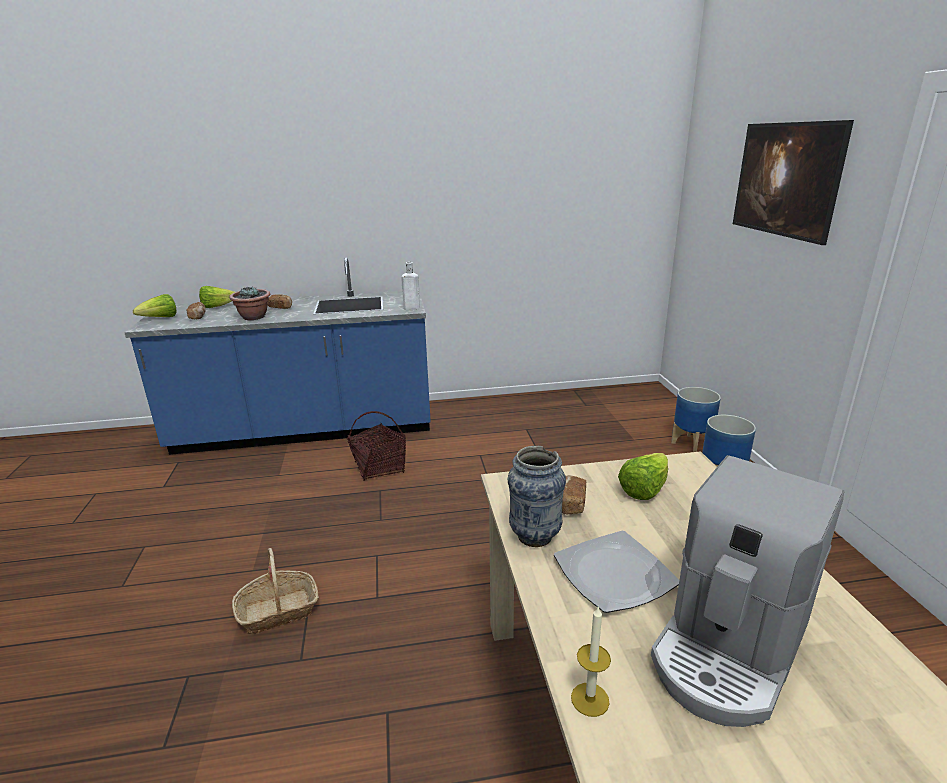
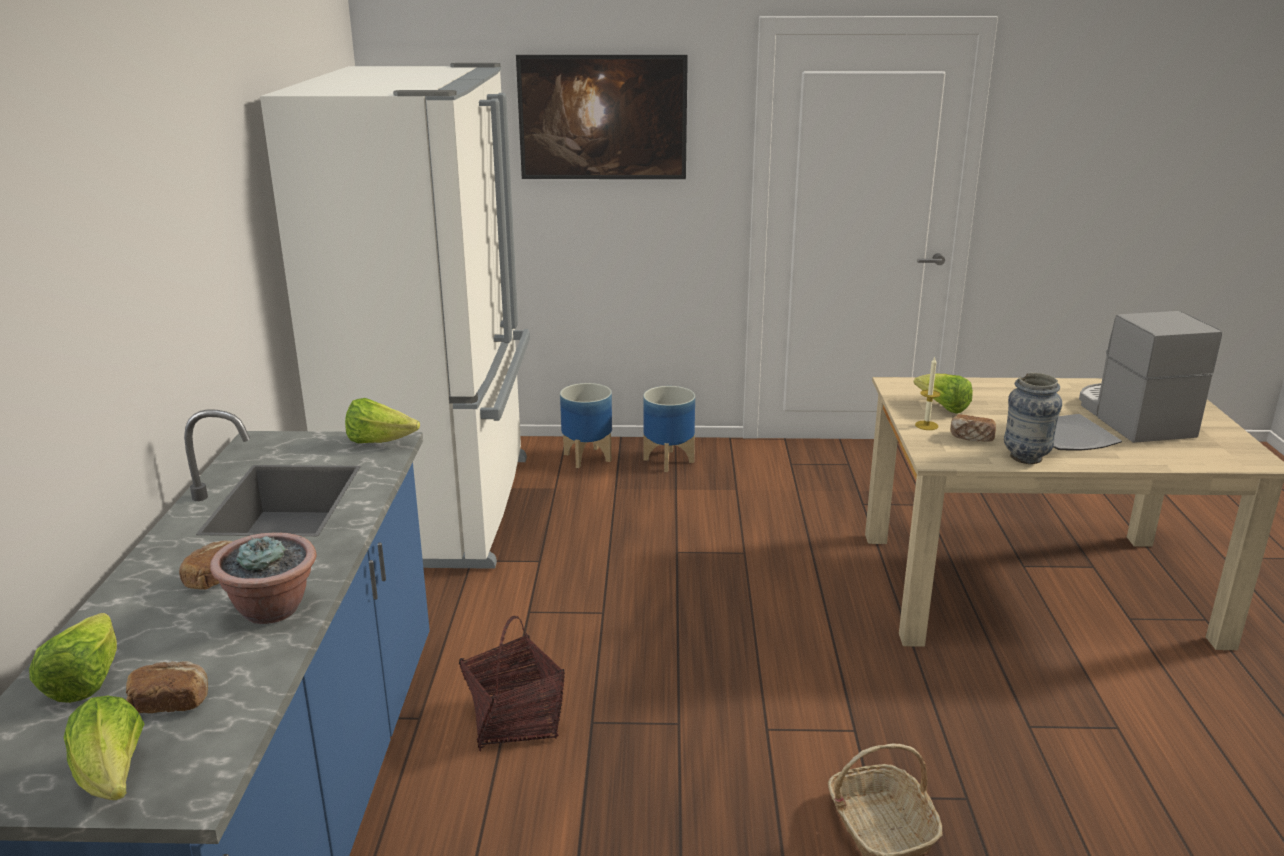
camera: 80 degrees left, 0 degrees up
white bottle [401,262,420,310] -> lettuce [345,398,420,443]
candle [571,606,611,717] -> candle moved to [915,357,940,430]
coffee machine [651,455,845,727] -> coffee machine turned 150 degrees counterclockwise [1079,311,1222,443]
none -> white fridge [260,63,530,569]

